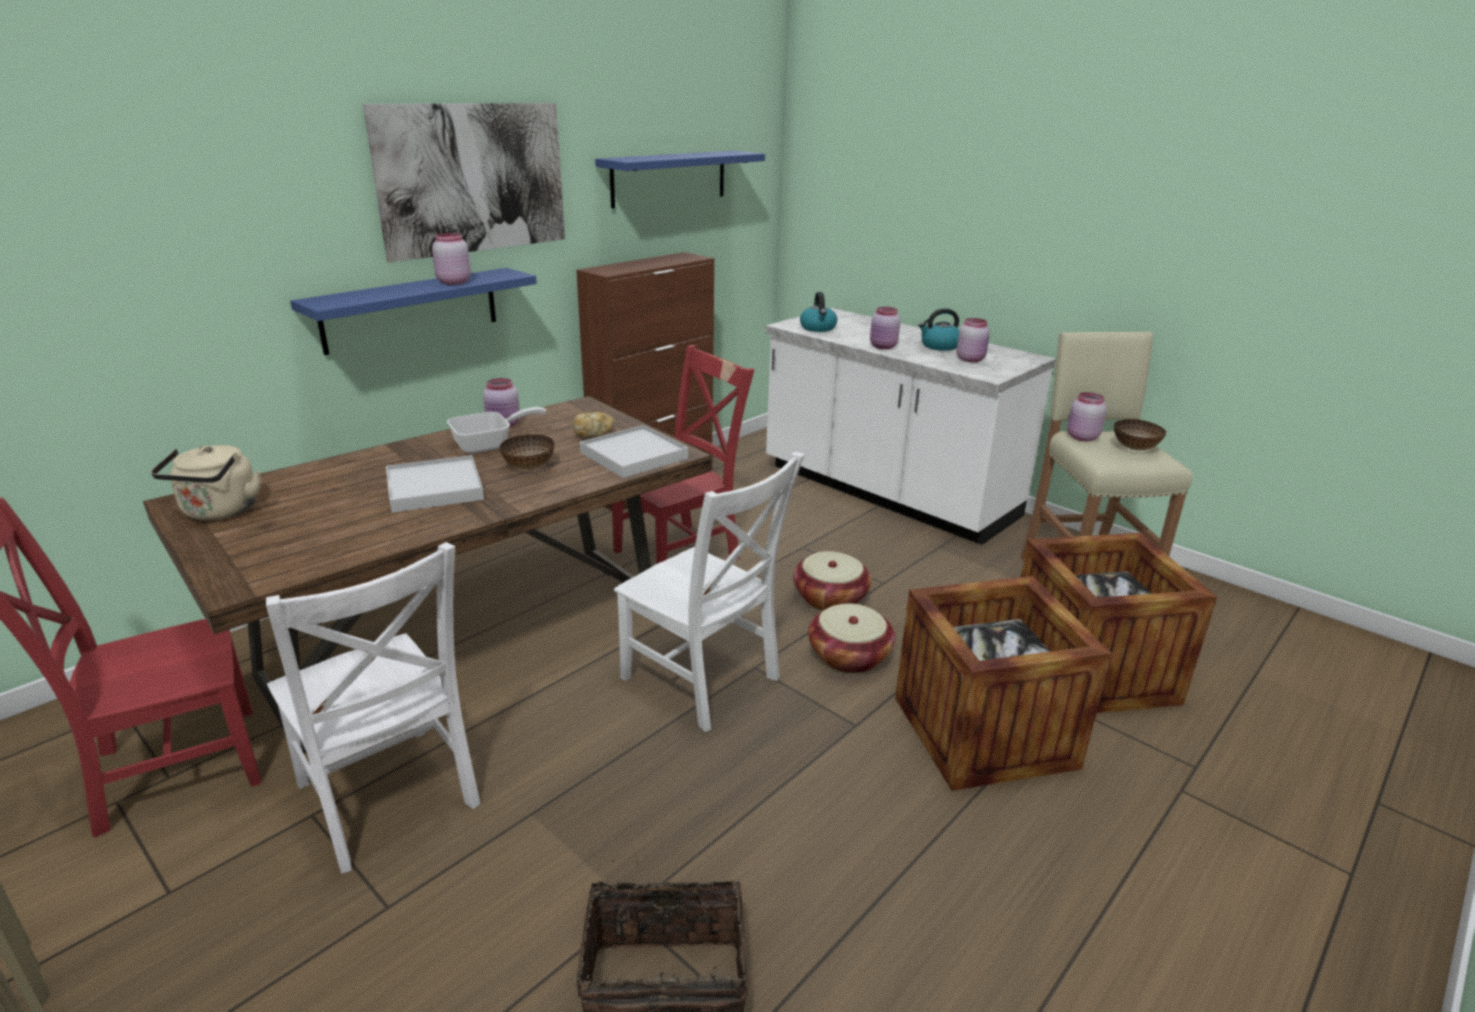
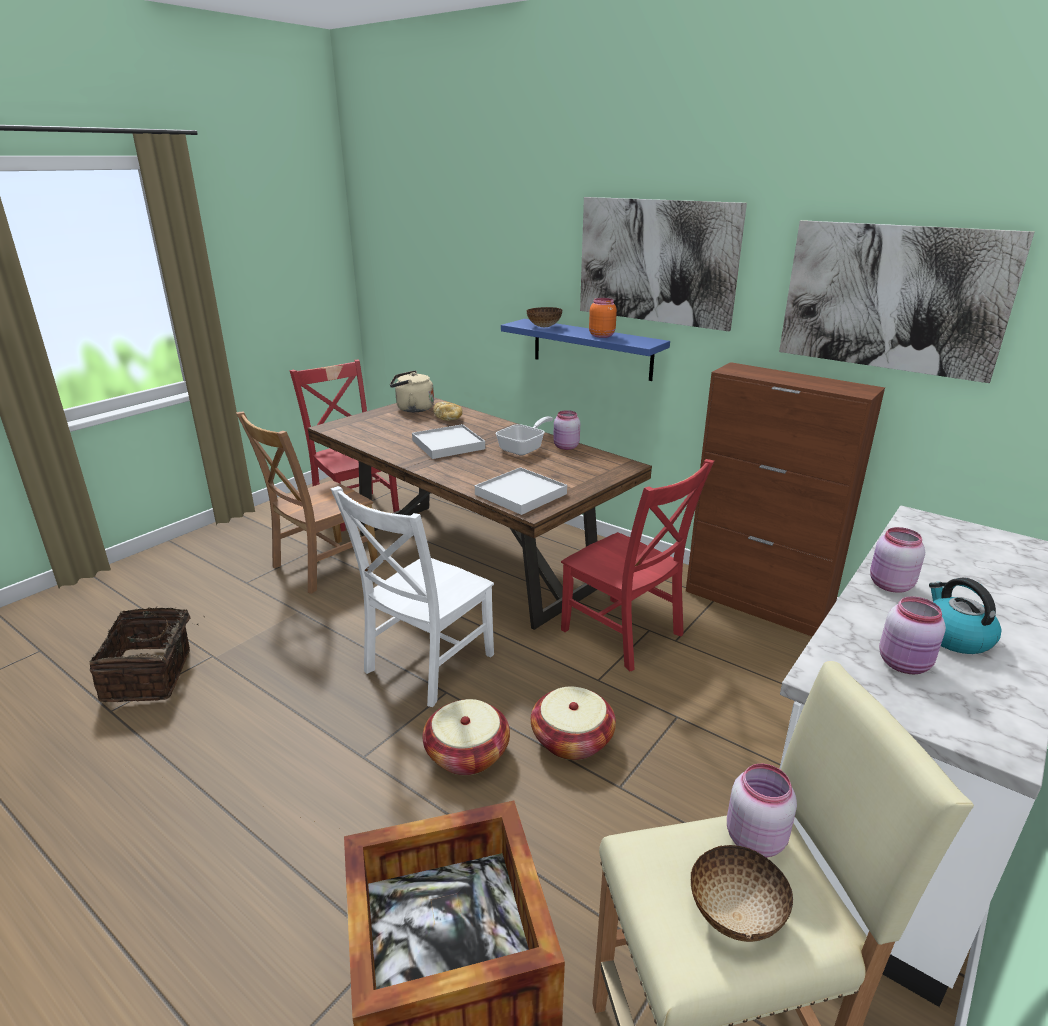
camera: 85 degrees right, 0 degrees up
white chair [266,542,480,874] -> brown chair [236,411,378,594]
pink jar [432,233,471,285] -> orange jar [589,298,617,338]
frying pan [447,407,547,454] -> frying pan turned 105 degrees counterclockwise [496,416,553,456]
bowl [499,434,554,470] -> bowl moved to [527,307,562,327]
bread [572,412,614,437] -> bread moved to [433,402,463,421]
blue shelf [595,151,765,208] -> picture [779,220,1034,383]
kettle [800,292,837,332] -> none
crate [895,576,1112,791] -> none

